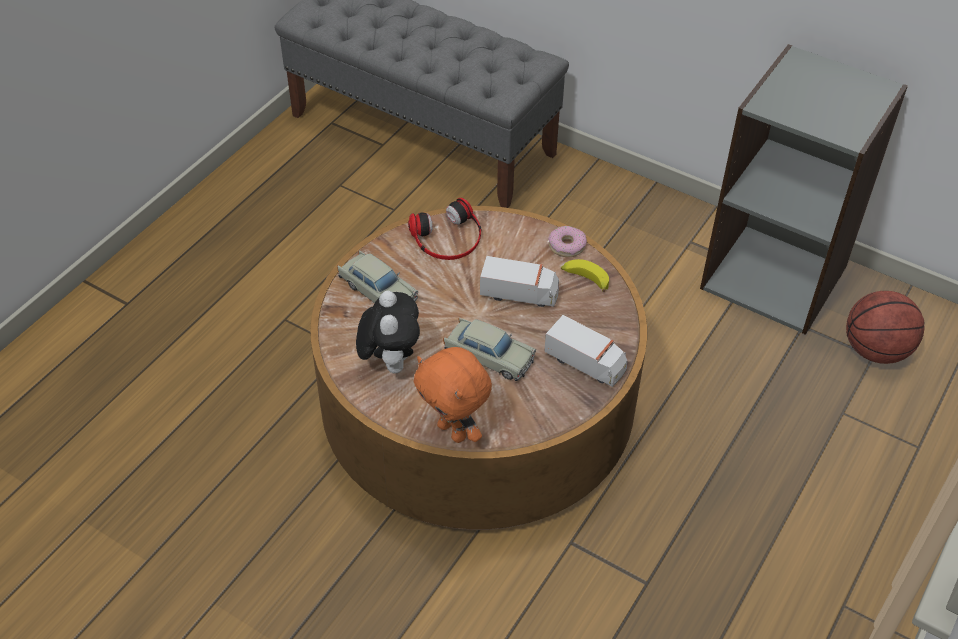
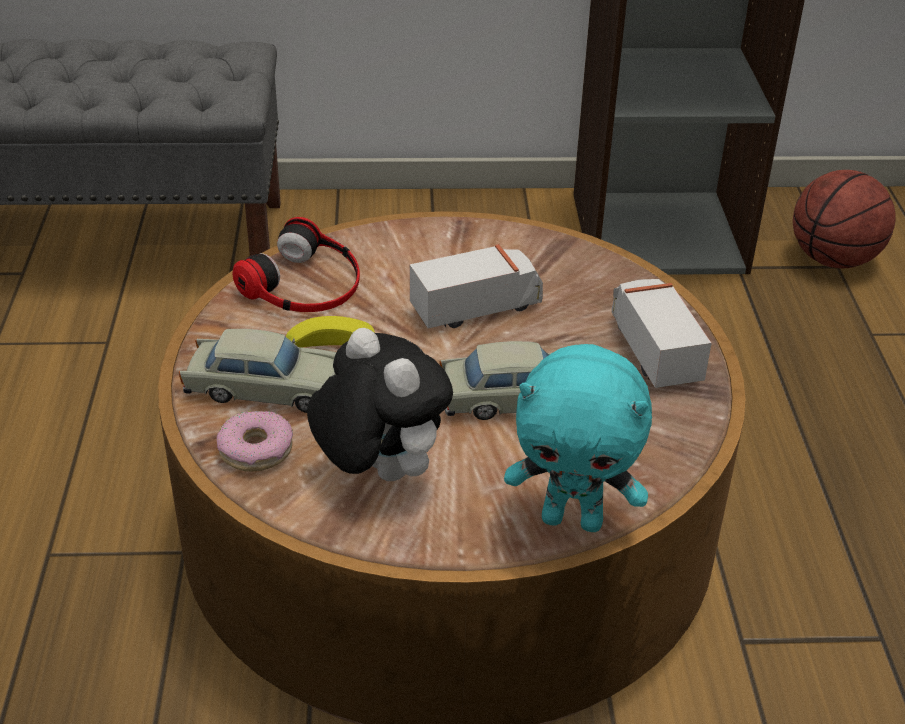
camera: 35 degrees left, 10 degrees down
orange plush toy [413,347,492,443] -> turquoise plush toy [504,344,652,532]
toy truck [544,315,627,387] -> toy truck turned 105 degrees counterclockwise [611,279,712,388]
donut [548,226,587,257] -> donut moved to [217,411,293,472]
banana [561,259,609,292] -> banana moved to [286,316,375,348]

